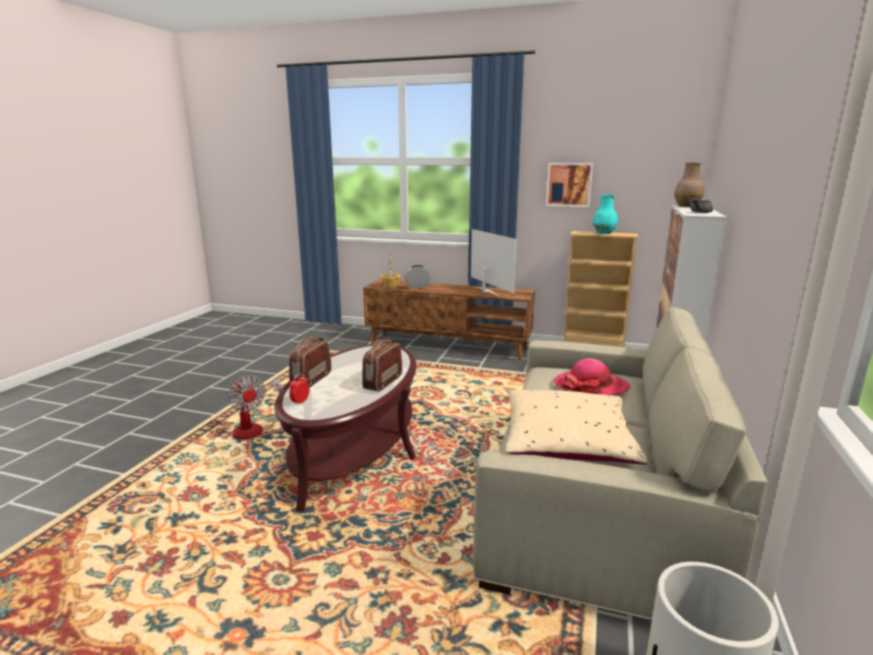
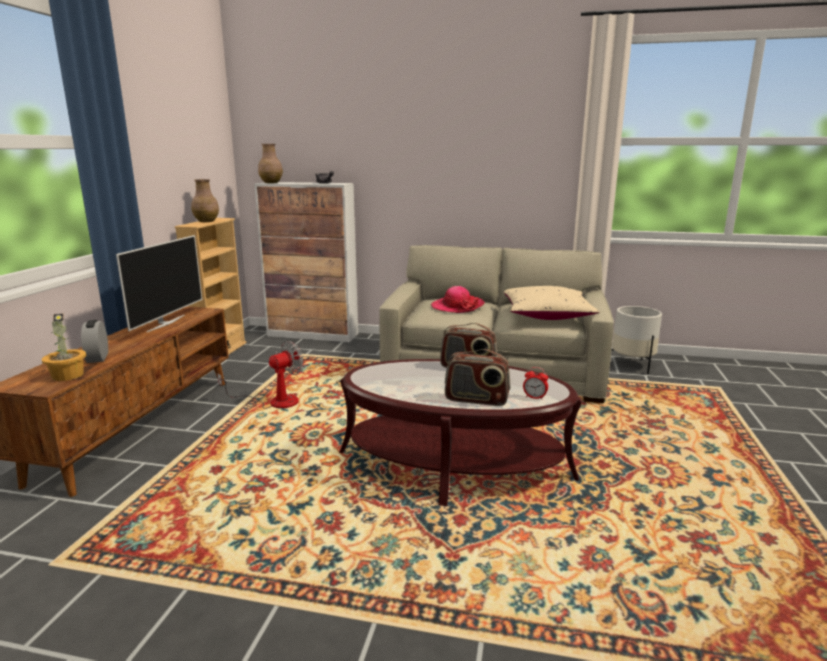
camera: 95 degrees left, 0 degrees up
fan [228,376,280,439] -> fan moved to [217,341,303,409]
television [471,229,517,296] -> television turned 135 degrees clockwise [116,235,202,332]
picture [546,163,593,207] -> none
turquoise vase [593,195,618,234] -> brown vase [191,179,219,222]

